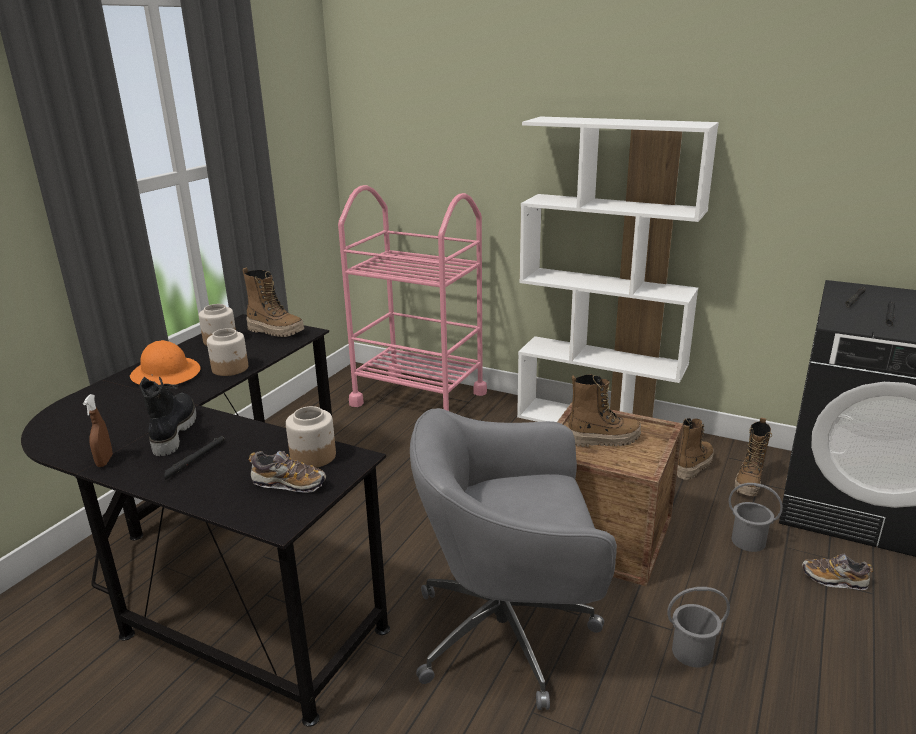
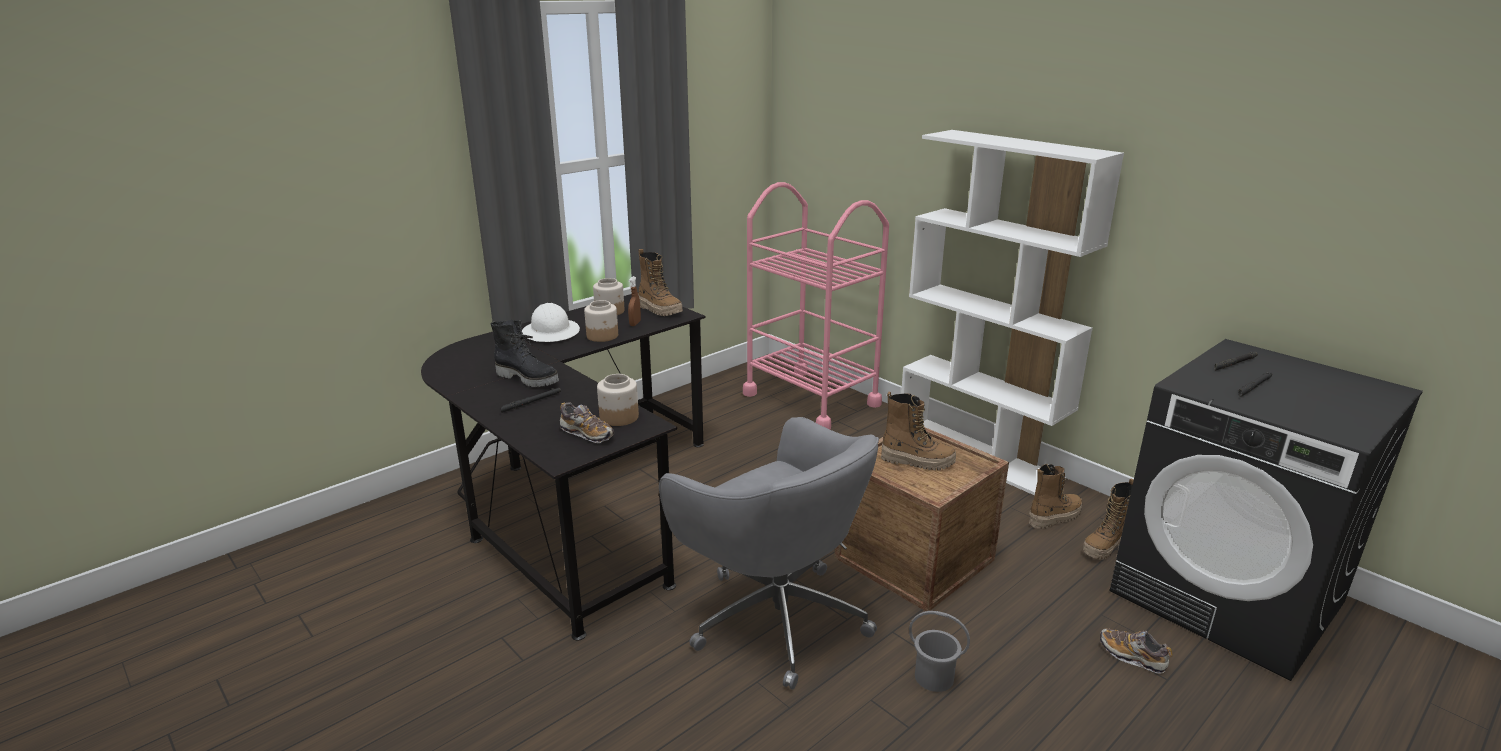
camera: 20 degrees right, 0 degrees up
brown spray bottle [83,394,113,467] -> brown spray bottle moved to [628,276,641,326]
orange hard hat [130,340,201,385] -> white hard hat [522,303,580,342]
black boot [140,377,196,456] -> black boot turned 105 degrees clockwise [491,320,559,387]
grey office chair [410,408,617,710] -> grey office chair turned 150 degrees counterclockwise [659,417,879,690]
grey bucket [729,483,783,552] -> none

